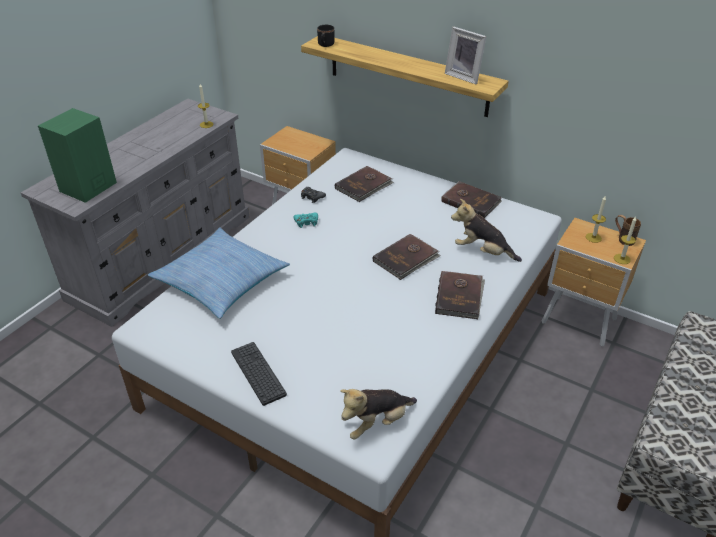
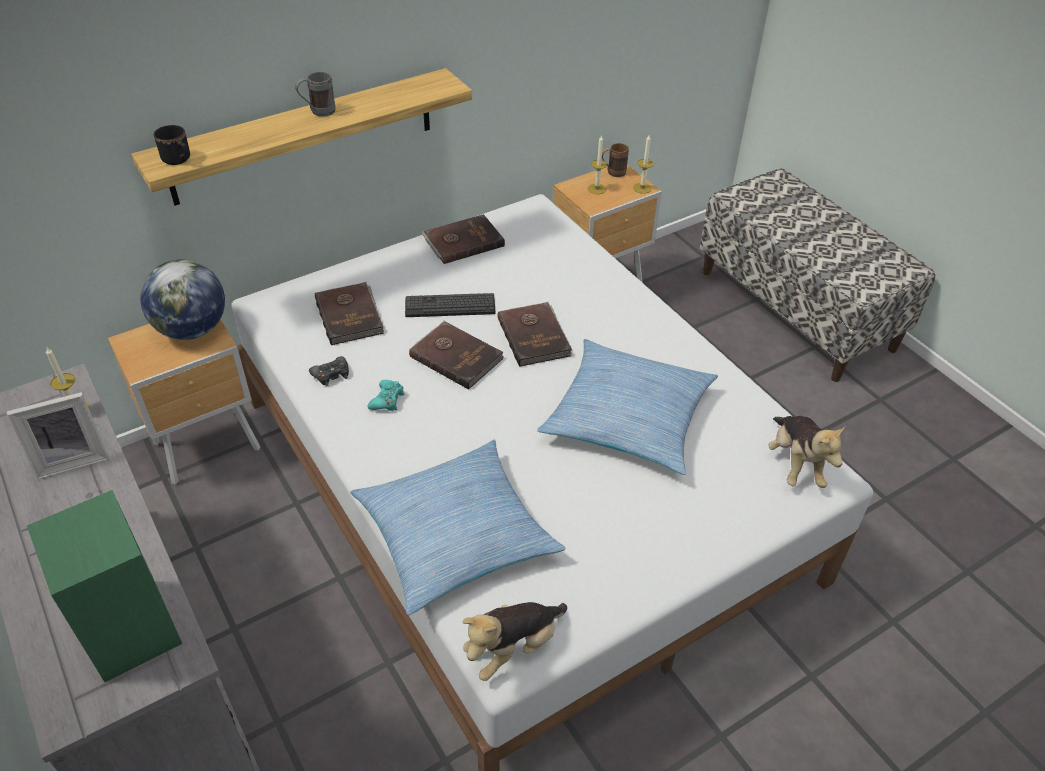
camera: 65 degrees left, 5 degrees up
keyboard [231,342,287,406] -> keyboard moved to [405,293,495,317]
brown book [435,271,485,319] -> brown book moved to [409,321,504,390]
picture frame [445,27,487,84] -> picture frame moved to [7,392,109,479]
plush toy [451,199,522,262] -> plush toy moved to [462,602,567,681]
none -> globe [140,259,225,340]
none -> grey mug [295,72,335,117]
none -> pillow [538,339,718,475]

